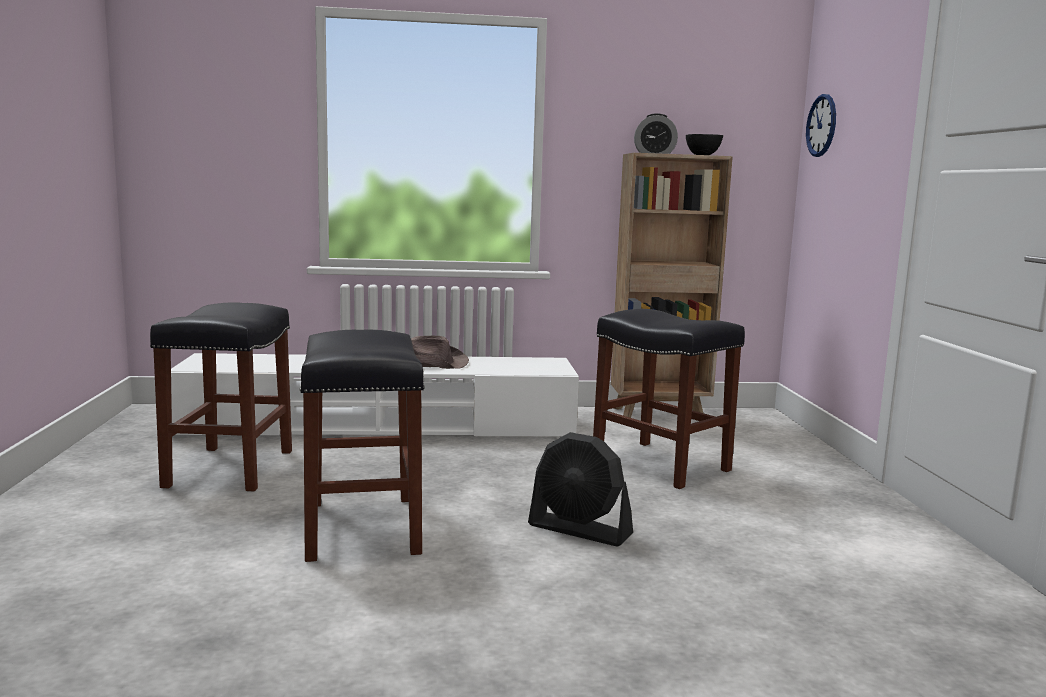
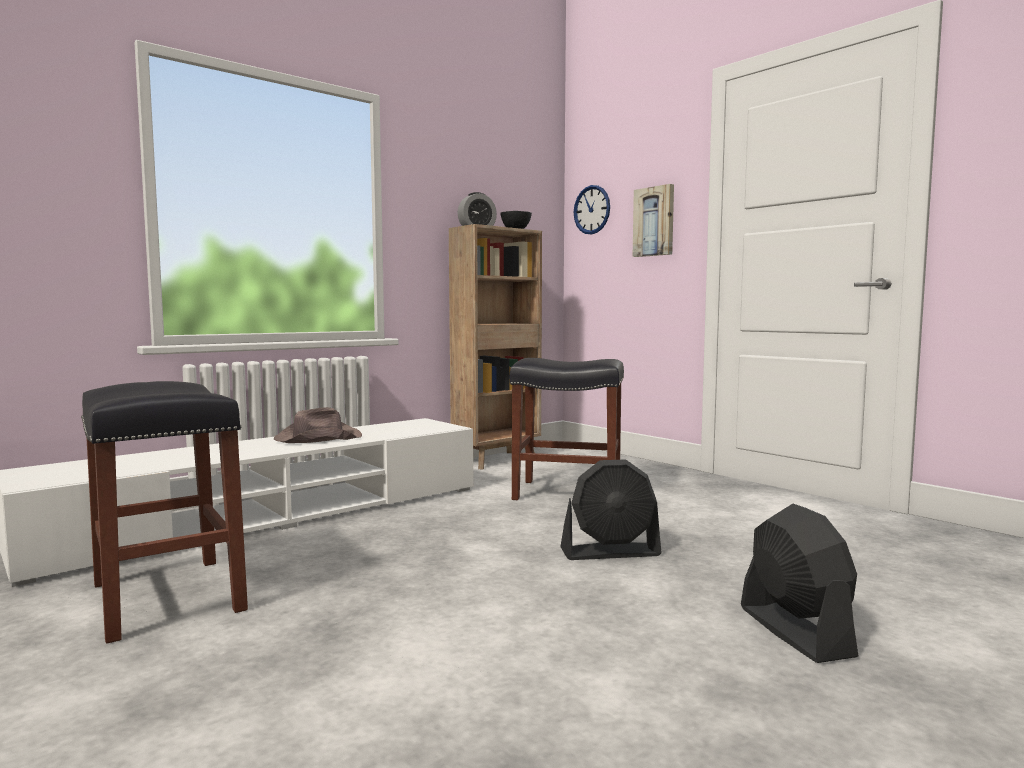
camera: 35 degrees left, 5 degrees down
black stool [300,330,425,562] -> none
none -> picture [633,184,674,257]
none -> black fan [741,504,858,663]

